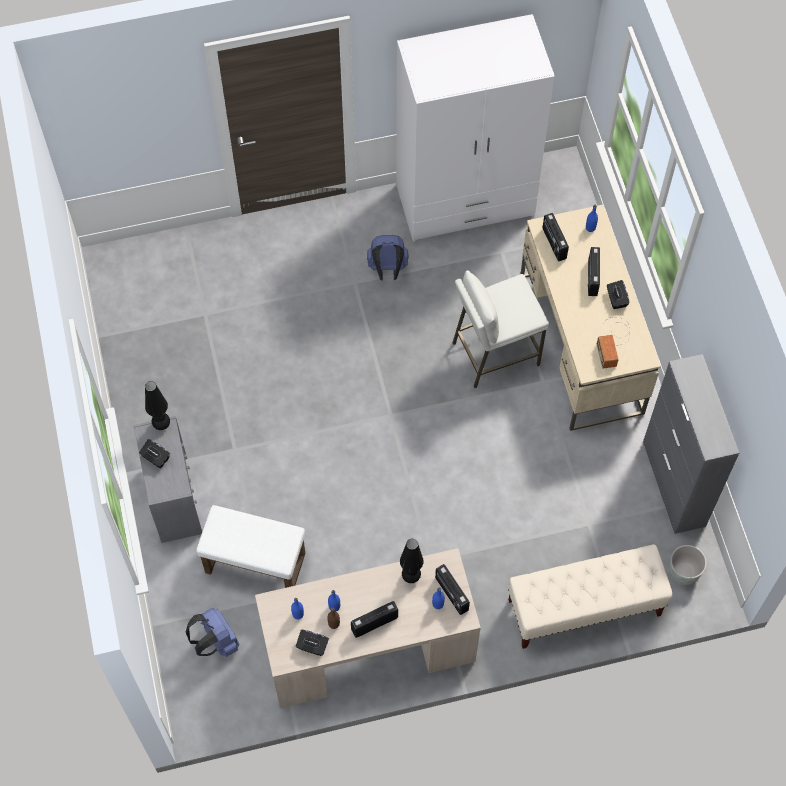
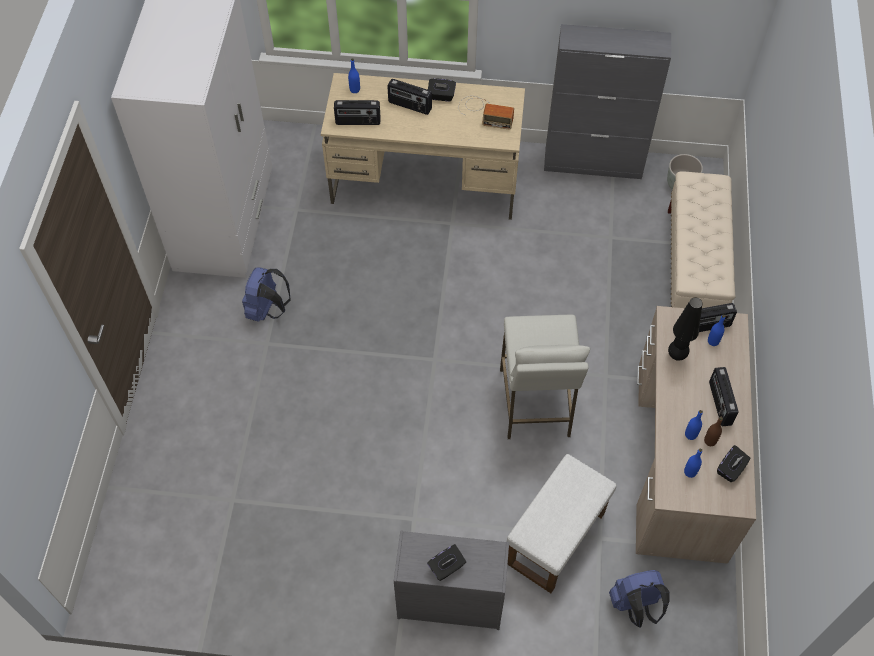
camera: 70 degrees left, 5 degrees down
black table lamp [145,381,170,430] -> none
white stool [453,270,549,388] -> white stool moved to [500,315,590,439]

